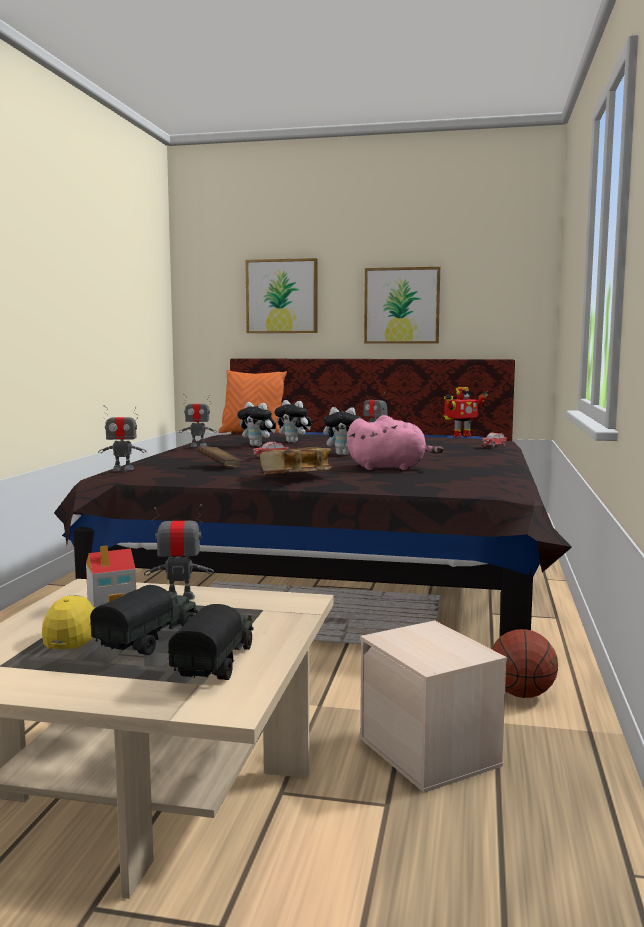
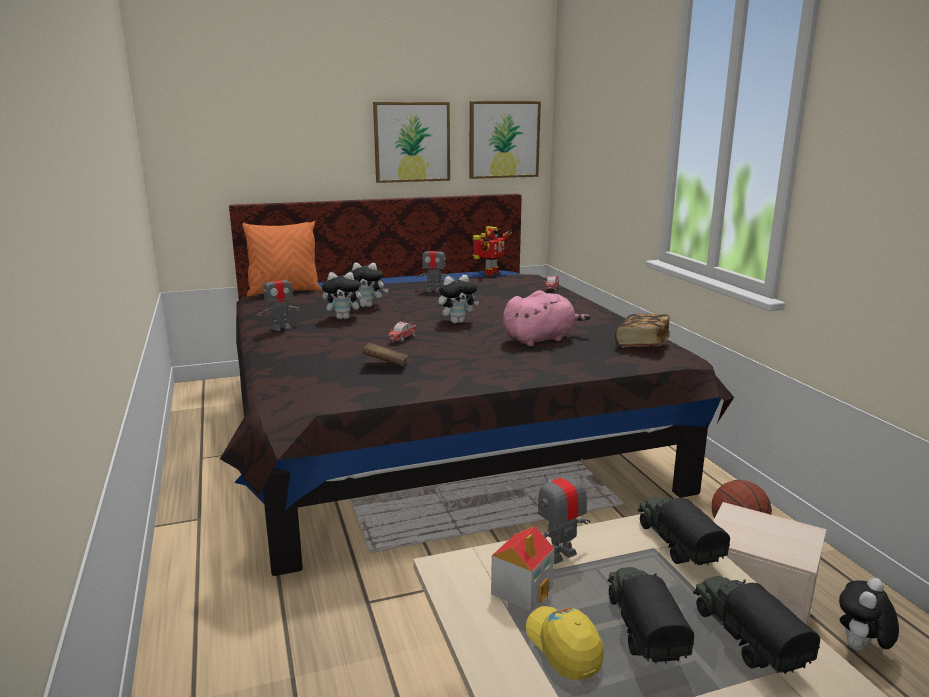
camera: 30 degrees left, 10 degrees up
toy robot [98,405,146,471] -> none
picture [245,258,317,333] -> picture moved to [470,101,541,179]
book [260,447,332,474] -> book moved to [615,314,670,347]
none -> toy truck [638,497,730,565]
none -> plush toy [839,578,899,651]

